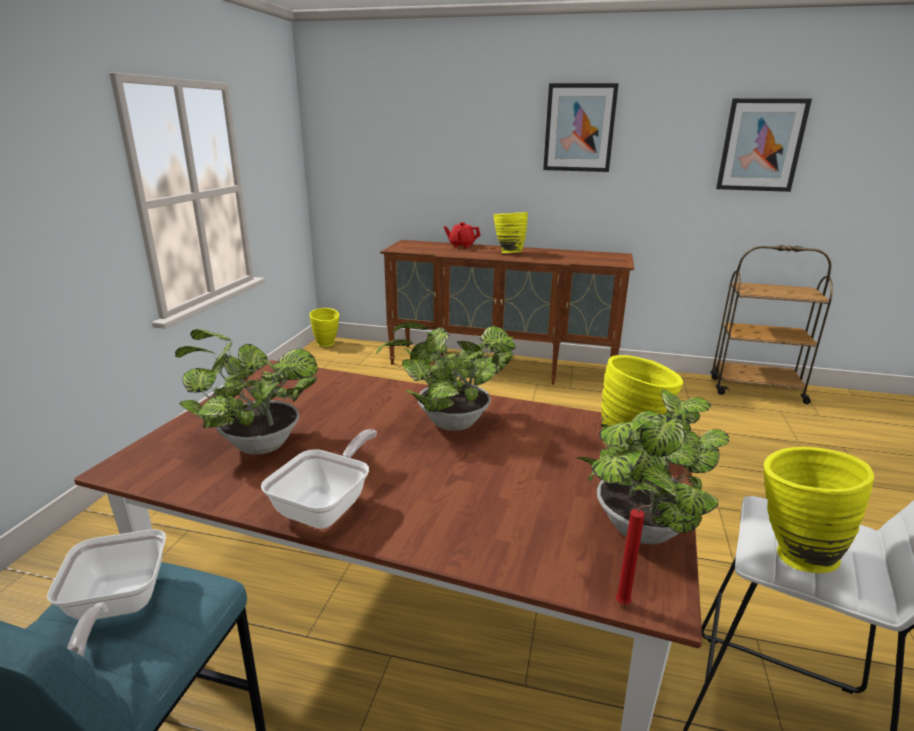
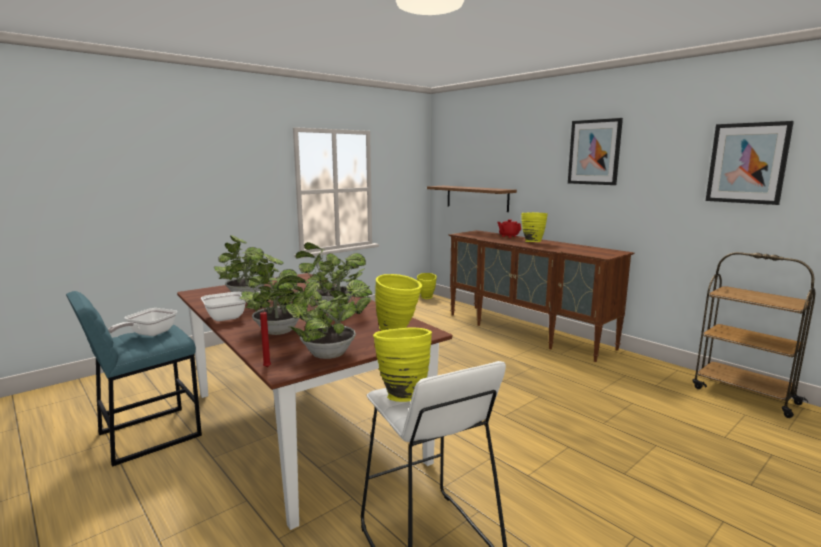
camera: 35 degrees right, 10 degrees down
none -> potted plant [240,253,308,335]
none -> brown shelf [427,186,517,212]

